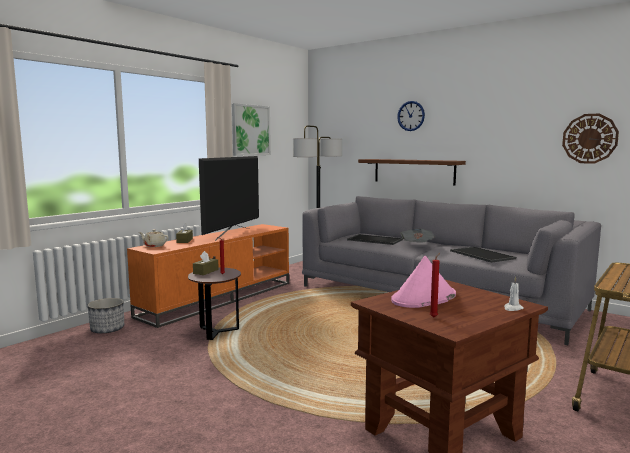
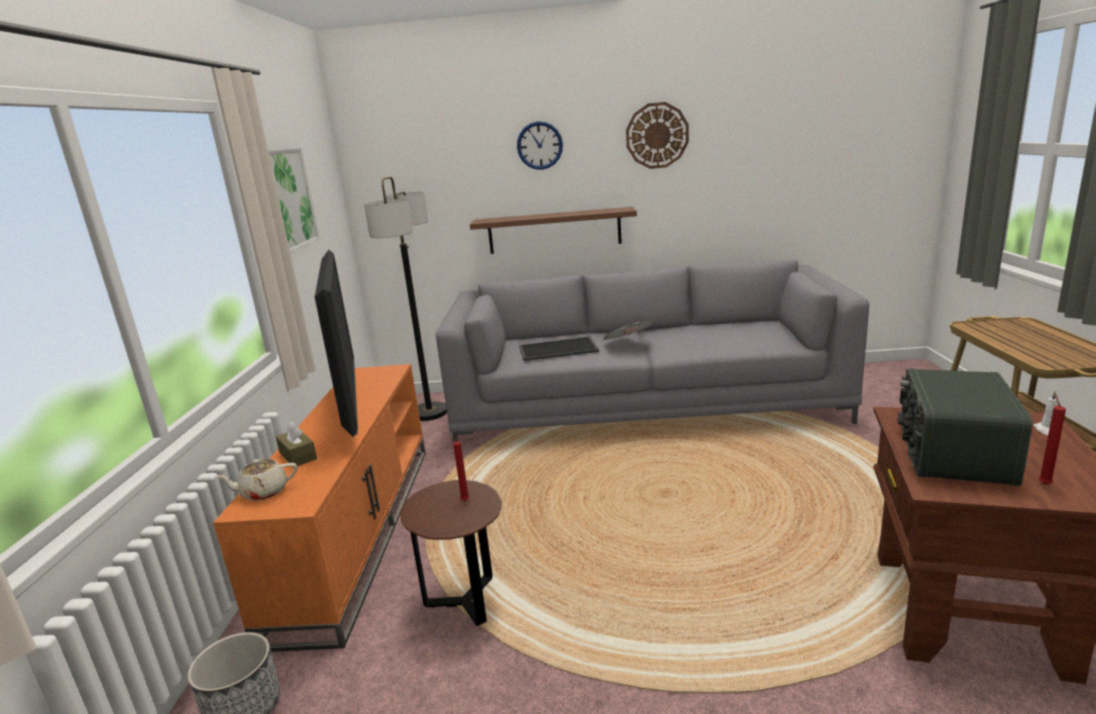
camera: 35 degrees left, 10 degrees up
brown tissue box [193,251,219,275] -> none
pink hat [391,256,456,308] -> radio [898,368,1033,486]
tray [450,247,516,263] -> none
wall clock [562,114,619,164] -> wall clock moved to [626,102,689,169]

